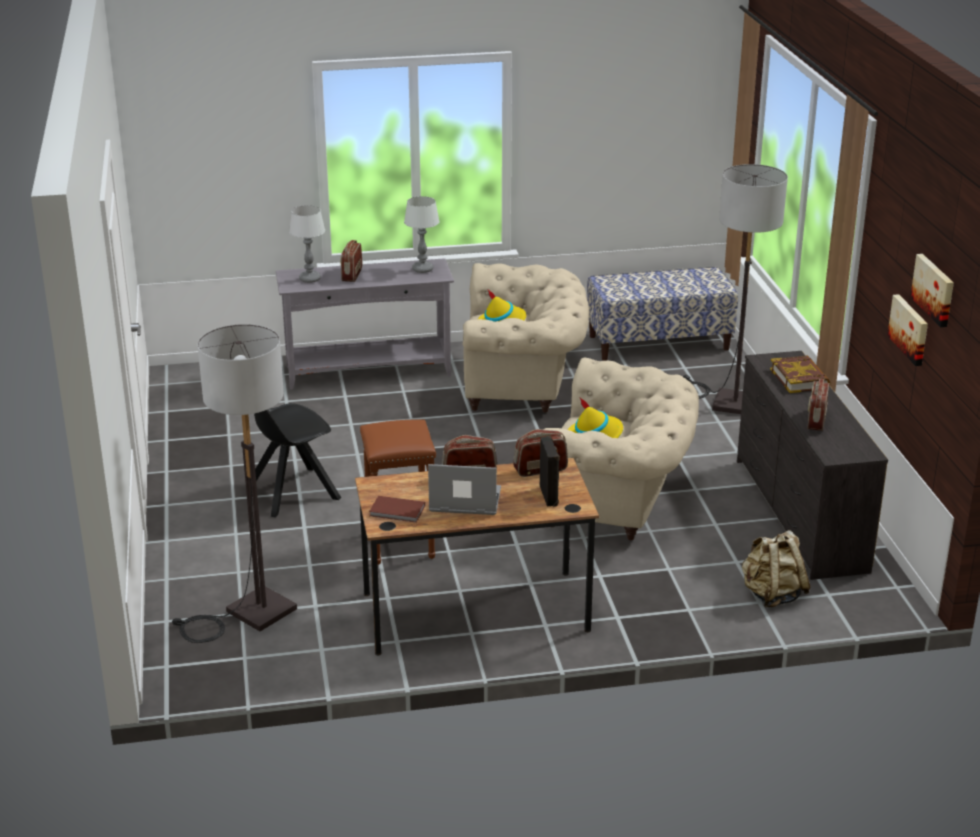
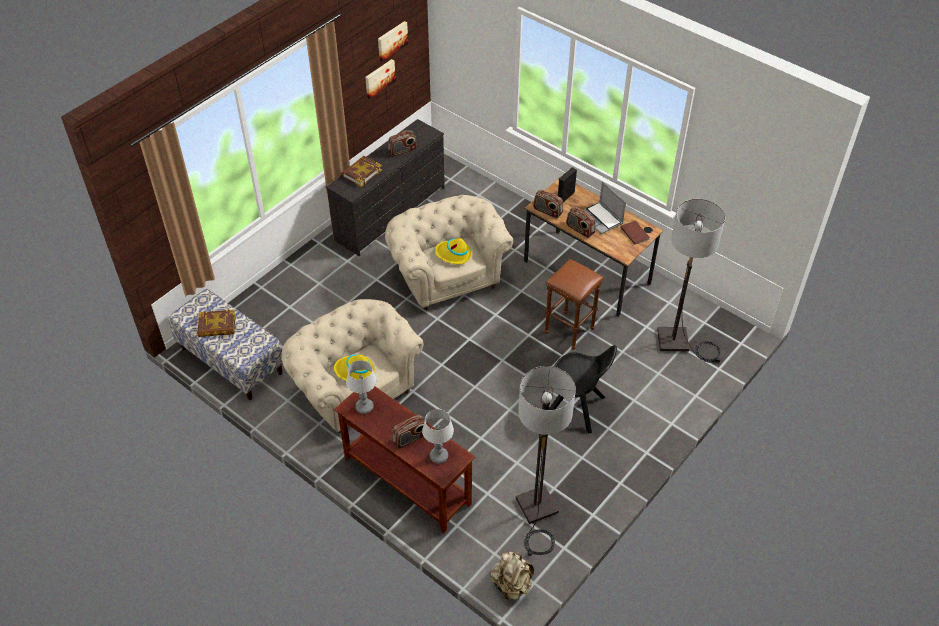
camera: 130 degrees left, 20 degrees up
grey console table [276,258,454,389] -> brown console table [334,387,476,534]
floor lamp [683,164,788,414] -> floor lamp moved to [516,366,576,556]
beige backpack [742,530,810,607] -> beige backpack moved to [490,552,534,600]
none -> book [198,309,235,337]

